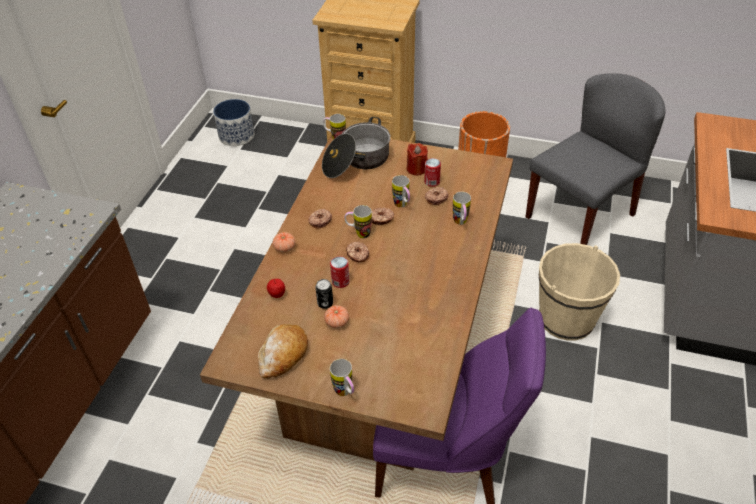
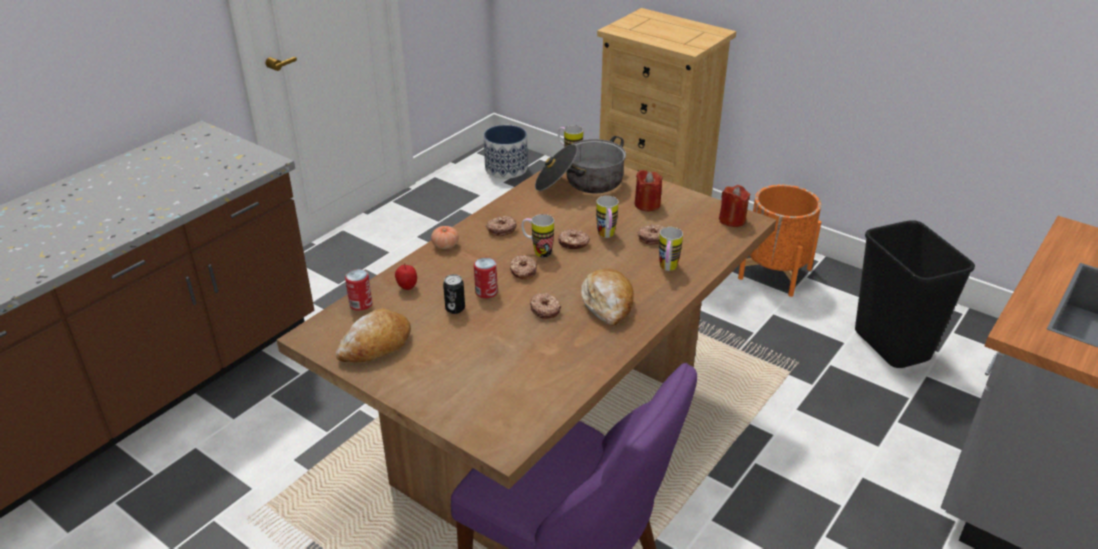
camera: 20 degrees right, 10 degrees down
tomato [324,305,349,328] -> none
mug [330,359,354,396] -> none
can [424,158,441,187] -> can moved to [345,269,372,311]
grey chair [525,73,666,245] -> black trash can [855,220,975,368]
beige bucket [539,243,620,341] -> none
none -> donut [530,293,561,319]
none -> bread [581,269,634,326]
none -> red candle [719,185,750,227]

